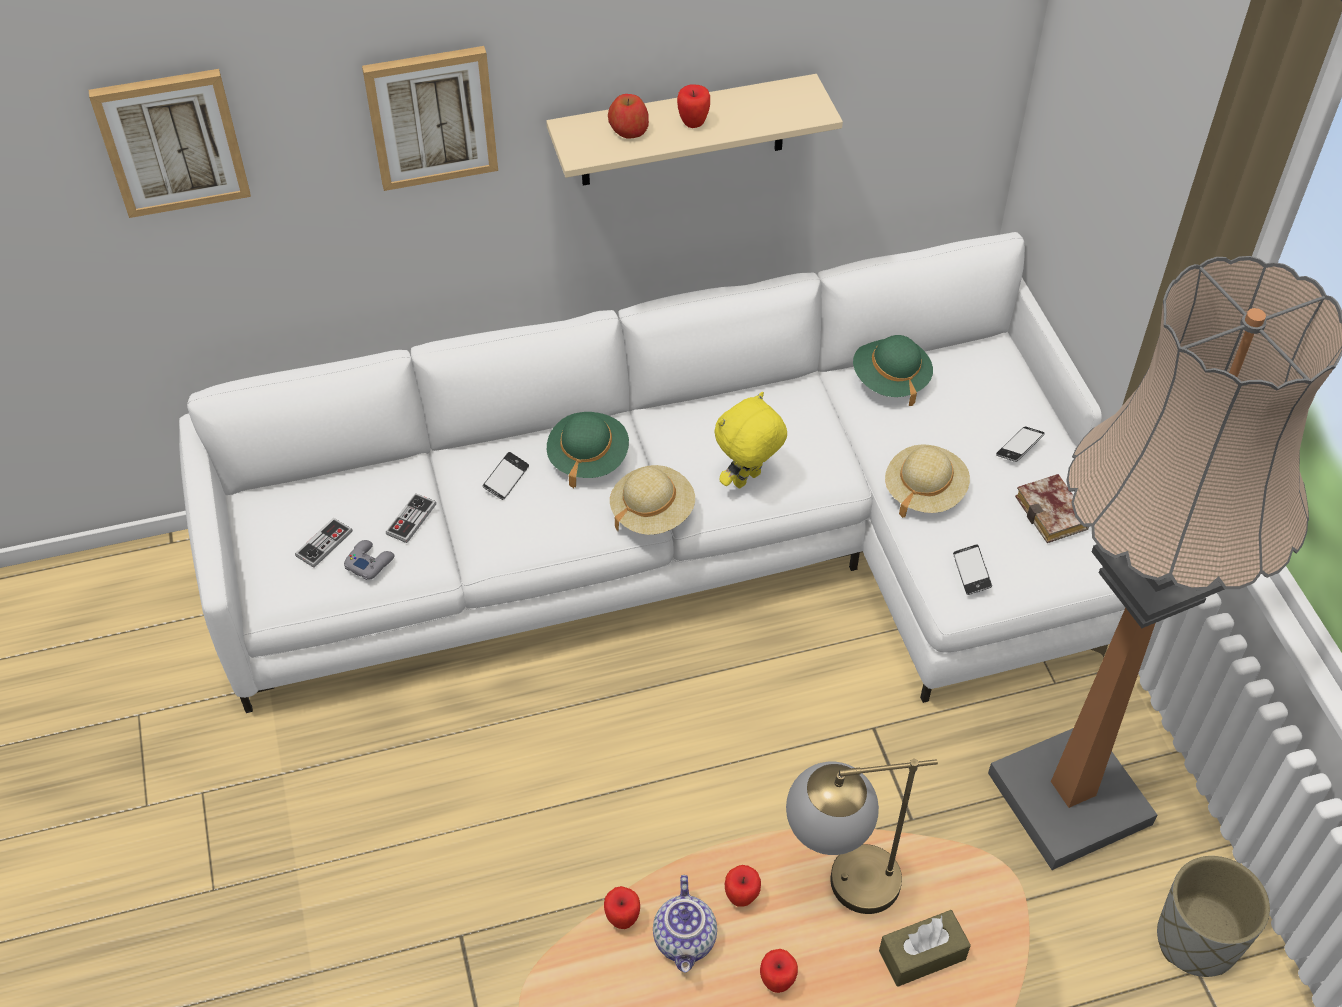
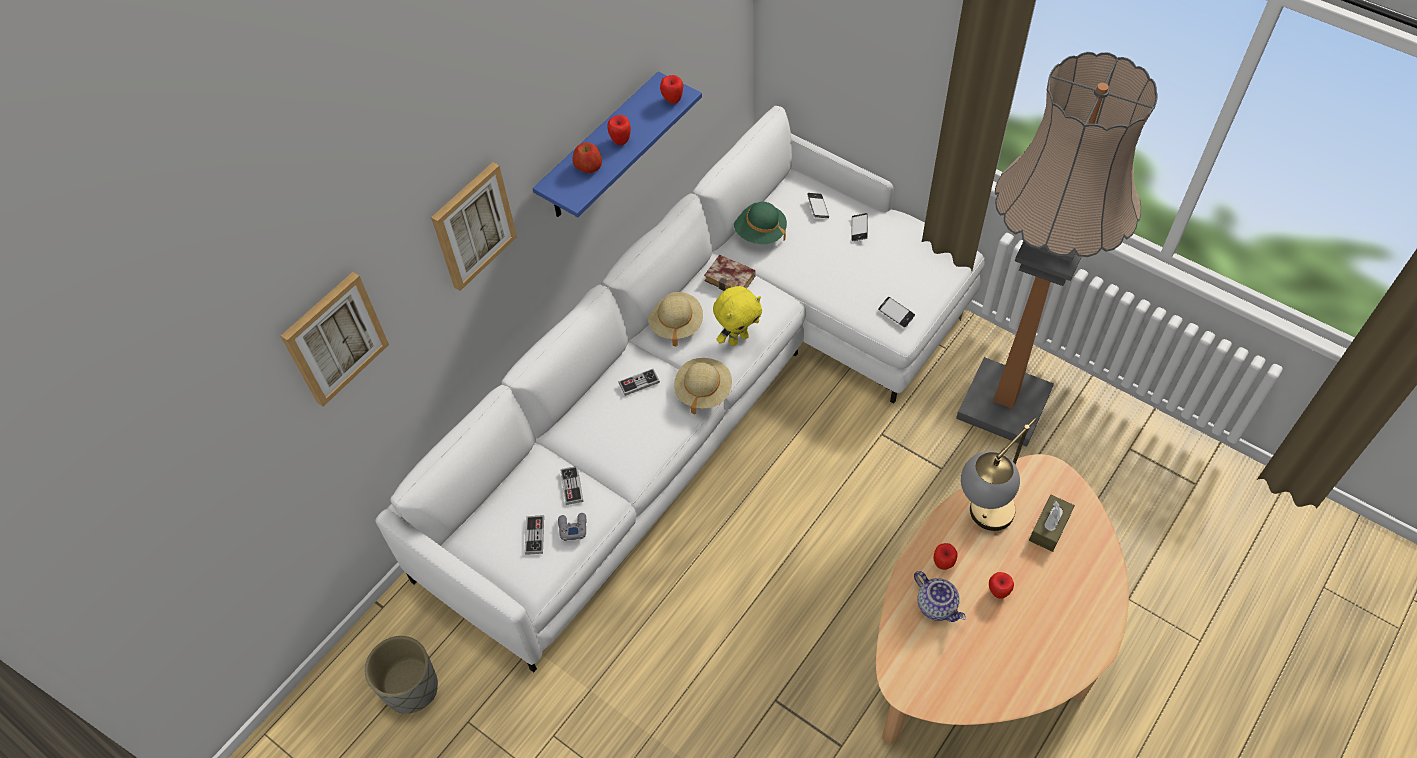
camera: 35 degrees left, 5 degrees up
phone [483,452,529,500] -> phone moved to [807,193,829,218]
beige shelf [546,74,843,186] -> blue shelf [533,71,702,217]
green hat [547,412,629,488] -> game controller [618,369,660,396]
apple [604,886,640,929] -> apple moved to [660,75,683,104]
yellow plush toy [714,392,787,489] -> yellow plush toy turned 135 degrees counterclockwise [713,286,762,346]
beige hat [885,444,970,518] -> beige hat moved to [648,292,703,347]
book [1015,474,1089,543] -> book moved to [704,255,756,291]
grey planter [1157,856,1270,977] -> grey planter moved to [365,636,438,714]

